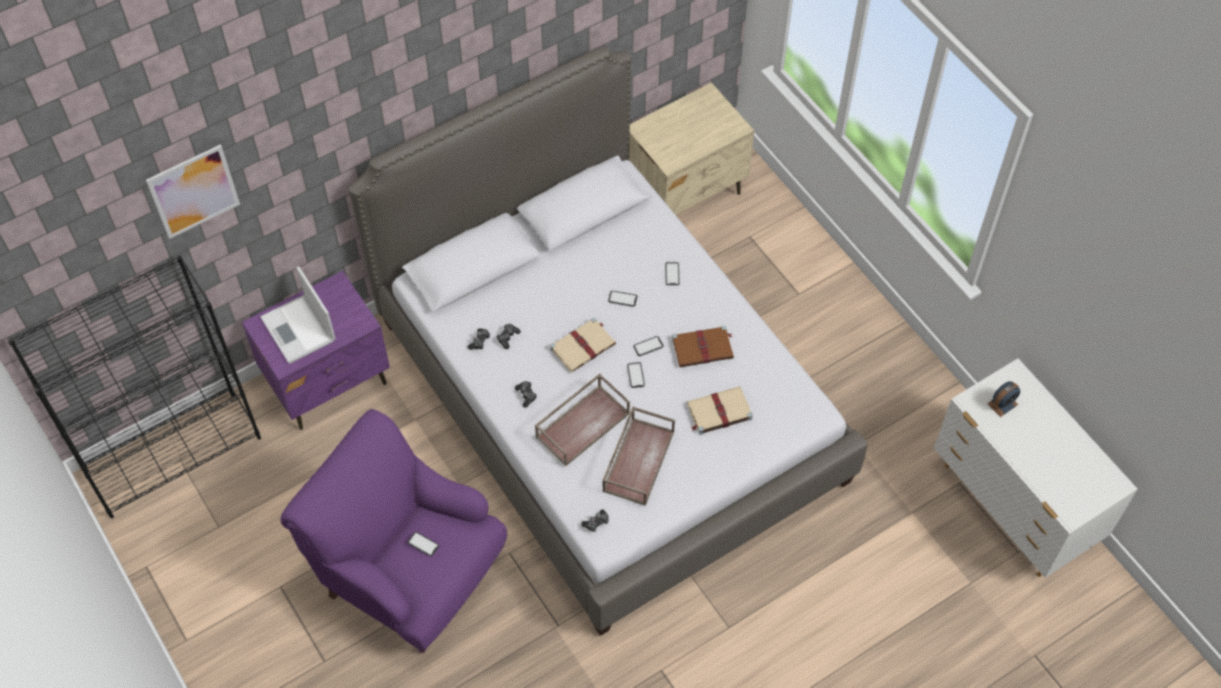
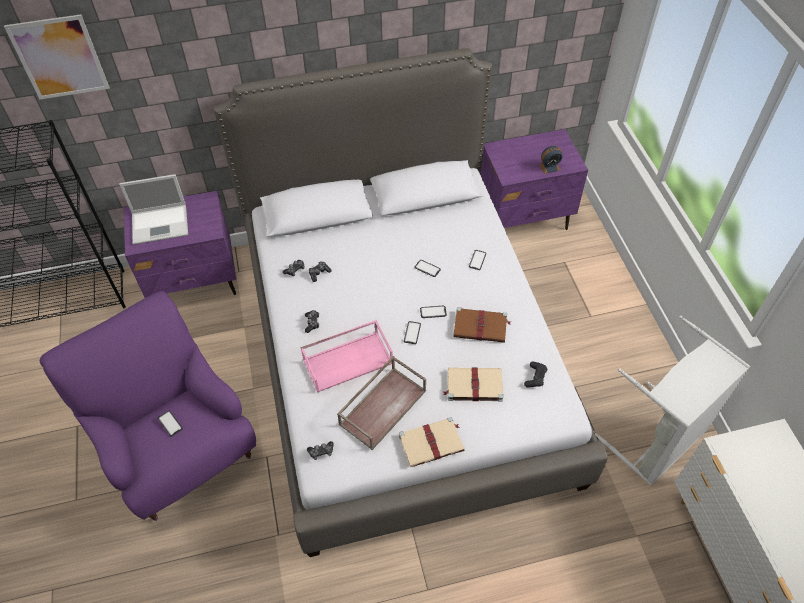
camera: 20 degrees right, 5 degrees down
laptop [260,267,336,364] -> laptop turned 90 degrees counterclockwise [119,174,188,245]
brown tray [535,374,630,466] -> pink tray [300,320,393,393]
beige book [550,317,616,373] -> beige book moved to [399,417,464,467]
beige nightstand [629,82,754,215] -> purple nightstand [481,129,588,230]
alarm clock [987,381,1020,417] -> alarm clock moved to [538,146,563,174]
none -> black game controller [524,362,547,388]
none -> grey laundry basket [594,315,751,486]

